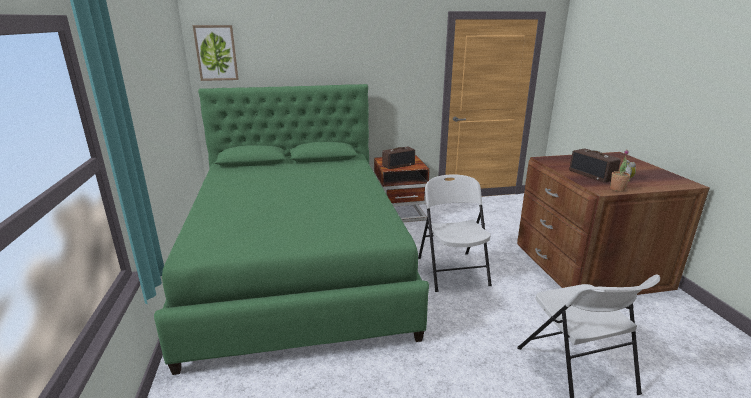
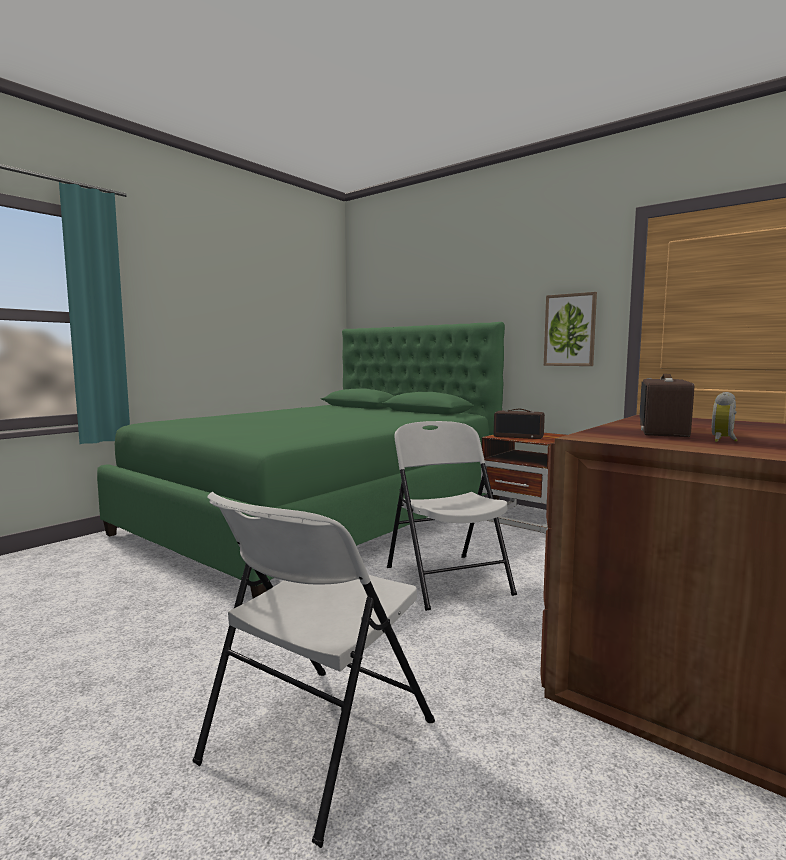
camera: 50 degrees right, 15 degrees down
picture [193,25,239,81] -> picture moved to [544,292,597,366]
white chair [418,175,492,292] -> white chair turned 60 degrees counterclockwise [387,421,517,611]
potted plant [610,150,630,191] -> none

